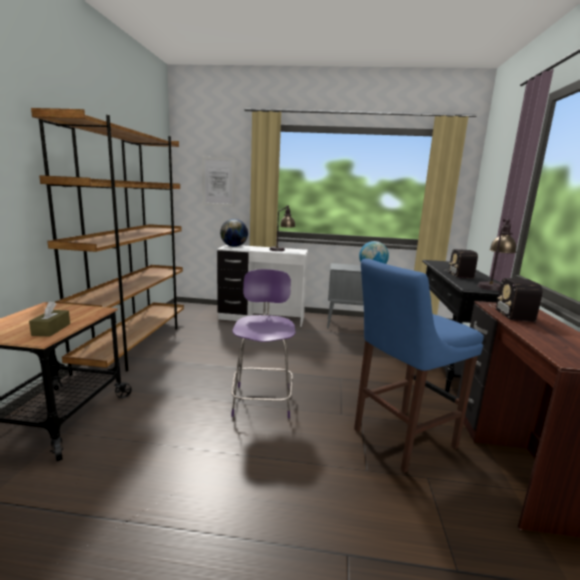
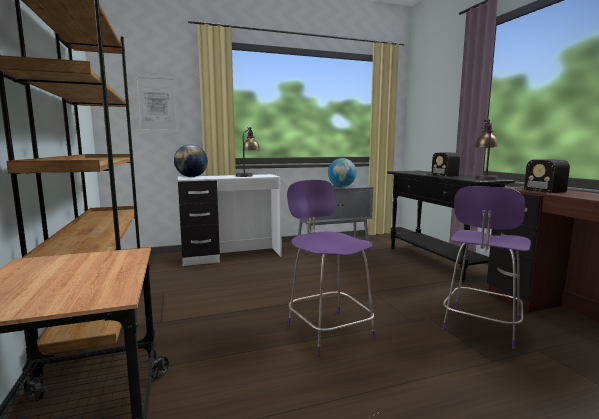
camera: 25 degrees left, 5 degrees down
brown tissue box [29,301,70,337] -> none
blue stool [354,258,484,473] -> purple chair [442,186,531,349]

